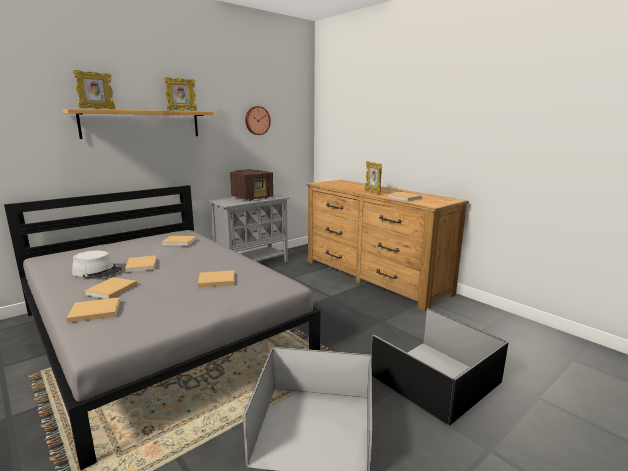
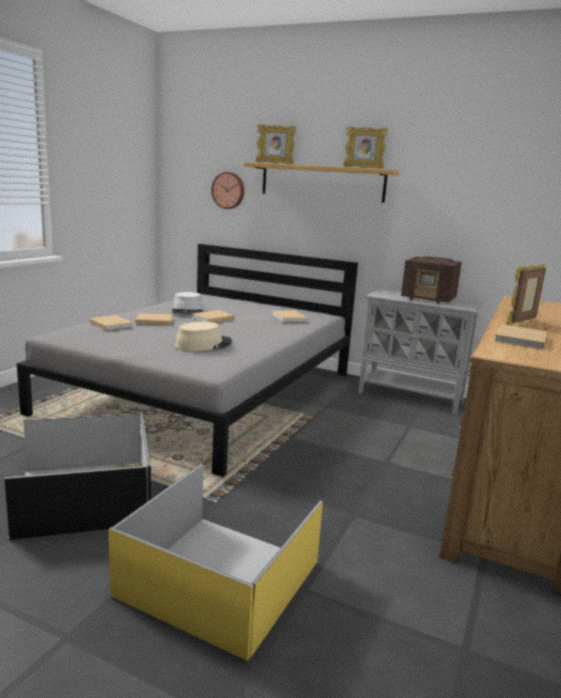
camera: 65 degrees right, 0 degrees up
beige book [198,270,235,288] -> beige hat [175,322,232,351]
wall clock [245,106,271,135] -> wall clock moved to [211,172,244,209]
black storage box [372,308,509,425] -> yellow storage box [109,464,323,661]

